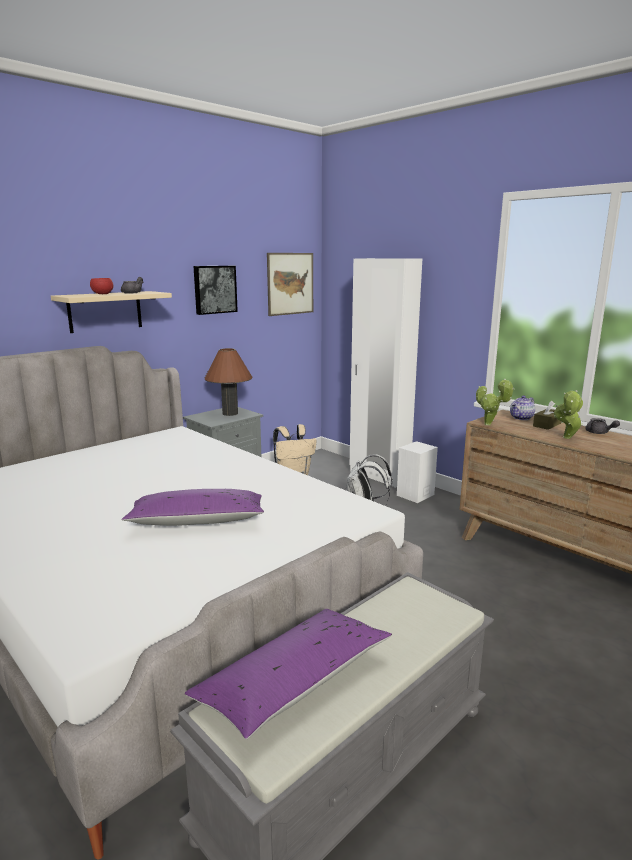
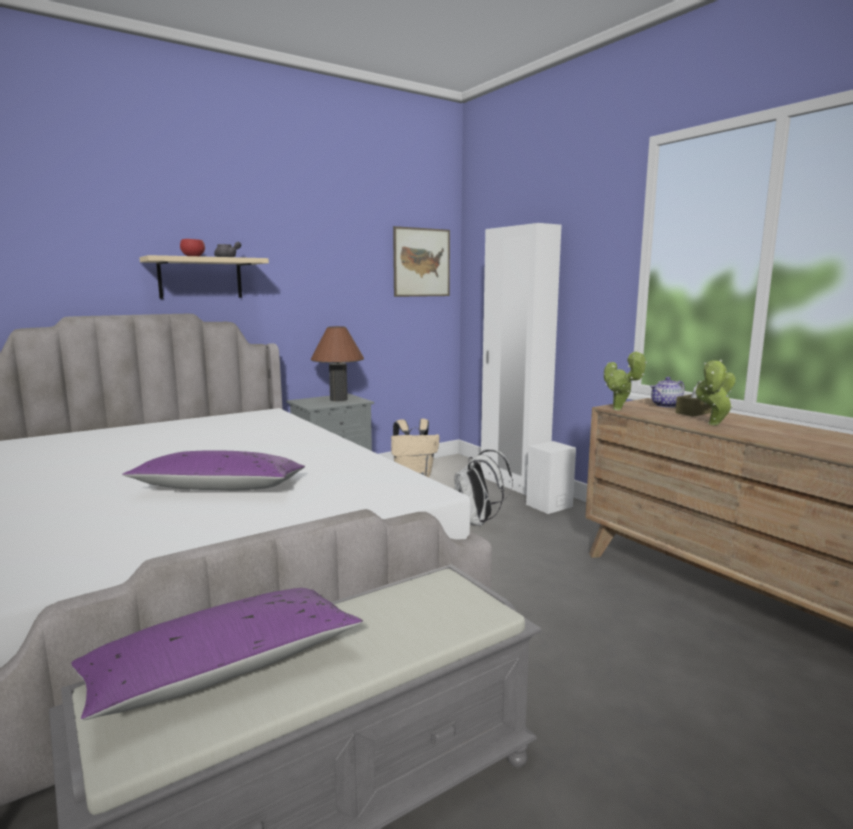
camera: 10 degrees right, 5 degrees down
picture [193,266,238,315] -> none
grey teapot [585,418,620,434] -> none

